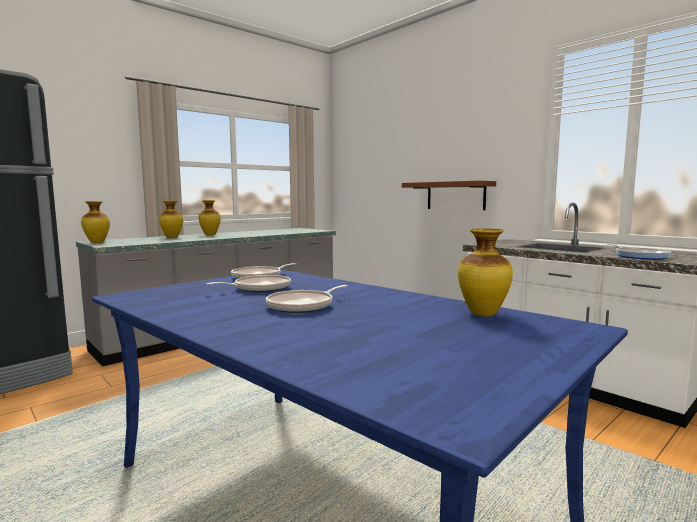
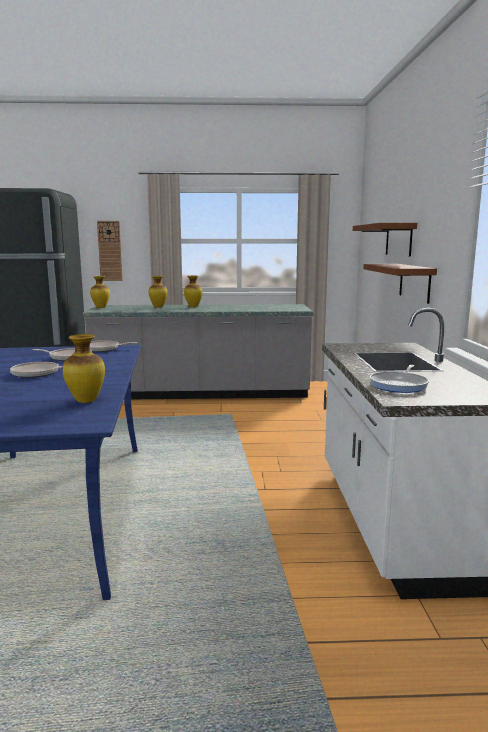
camera: 40 degrees right, 5 degrees up
none -> wall clock [97,221,123,281]
none -> brown shelf [353,223,417,257]

